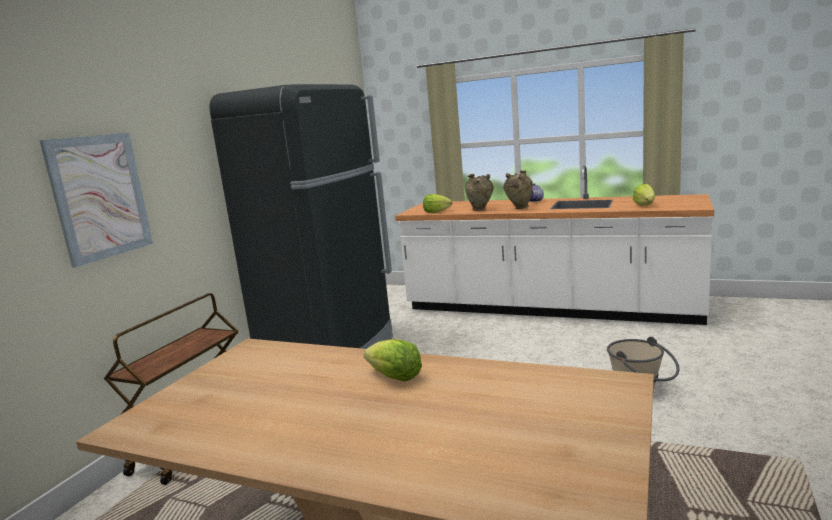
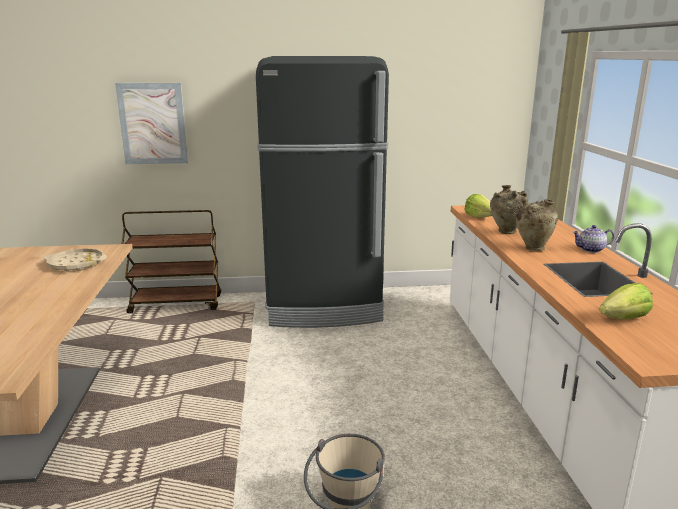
camera: 60 degrees right, 5 degrees up
lettuce [363,339,422,382] -> none
none -> beige tray [44,248,107,271]

